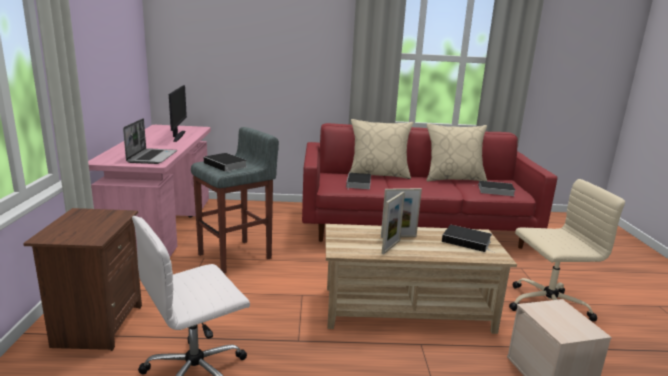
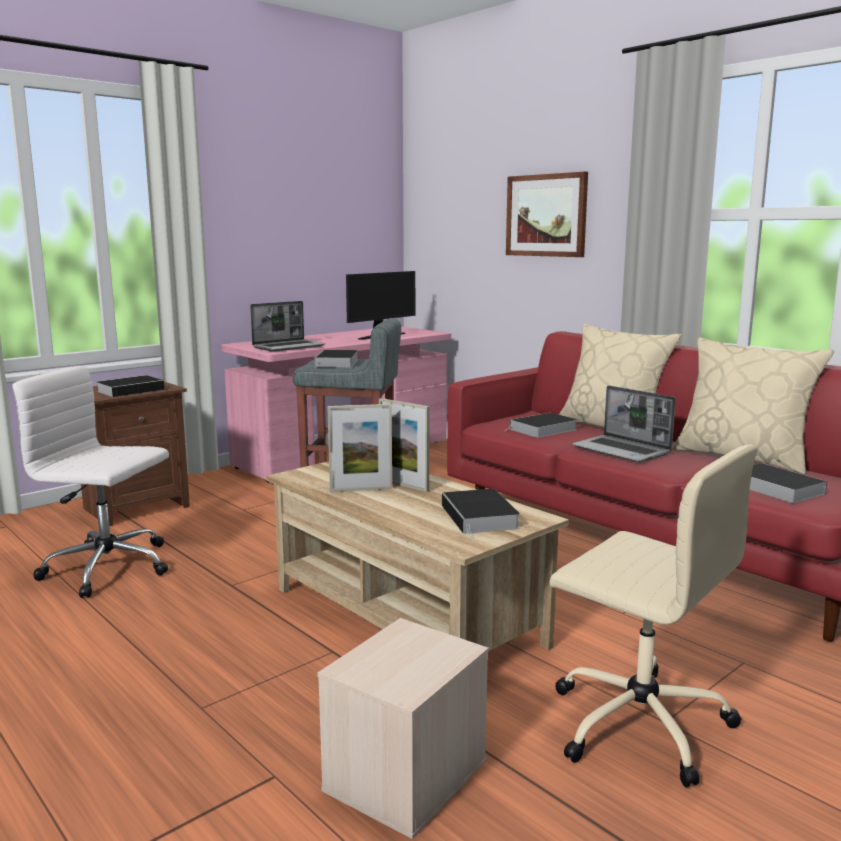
camera: 50 degrees right, 5 degrees down
none -> book [97,375,164,397]
none -> picture [506,171,588,257]
none -> laptop [572,386,676,462]

